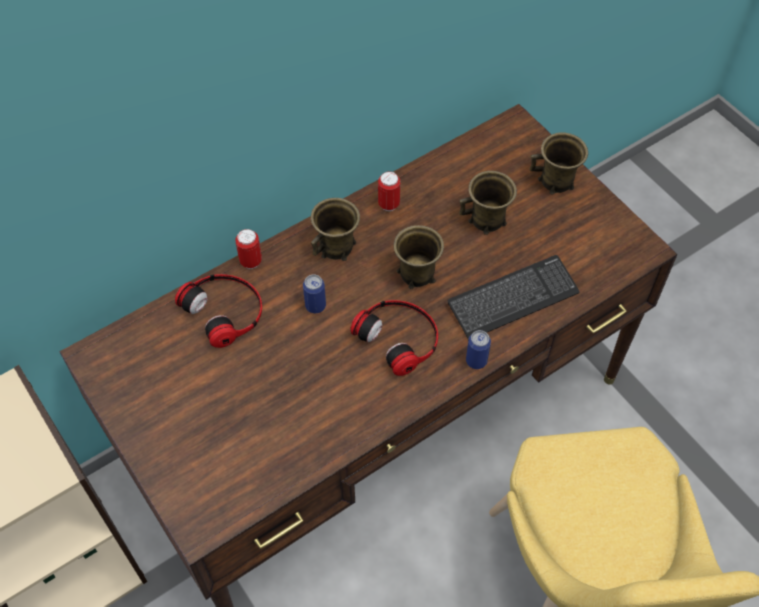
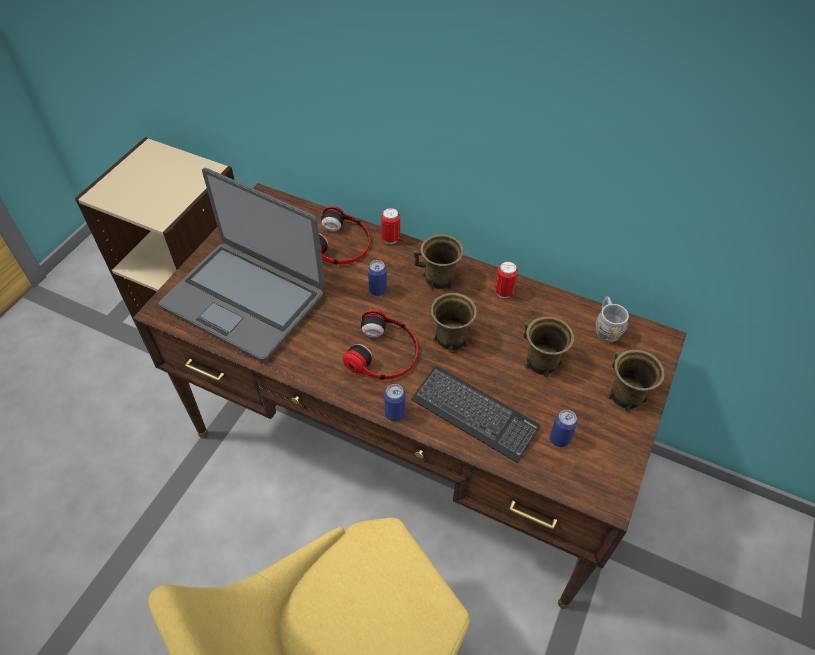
camera: 60 degrees right, 5 degrees down
none -> laptop [159,168,325,362]
none -> can [550,410,578,447]
none -> grey mug [596,296,629,343]

